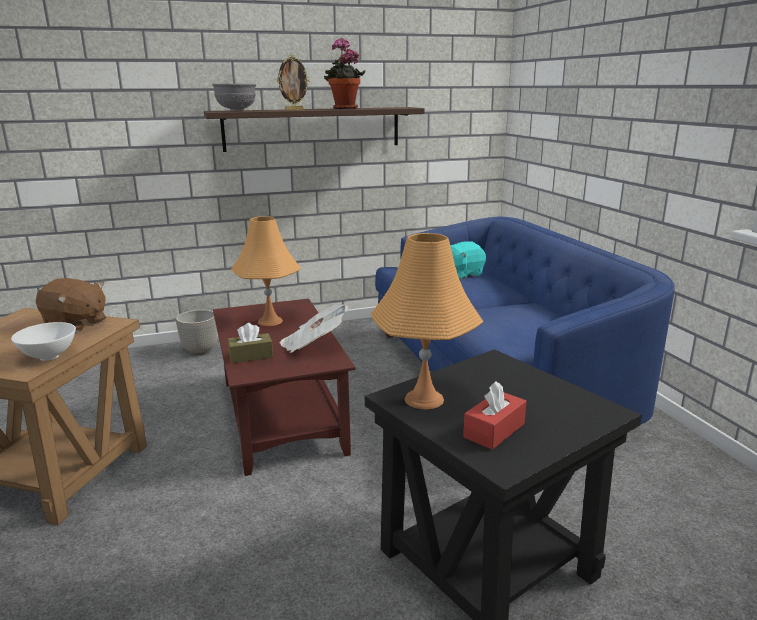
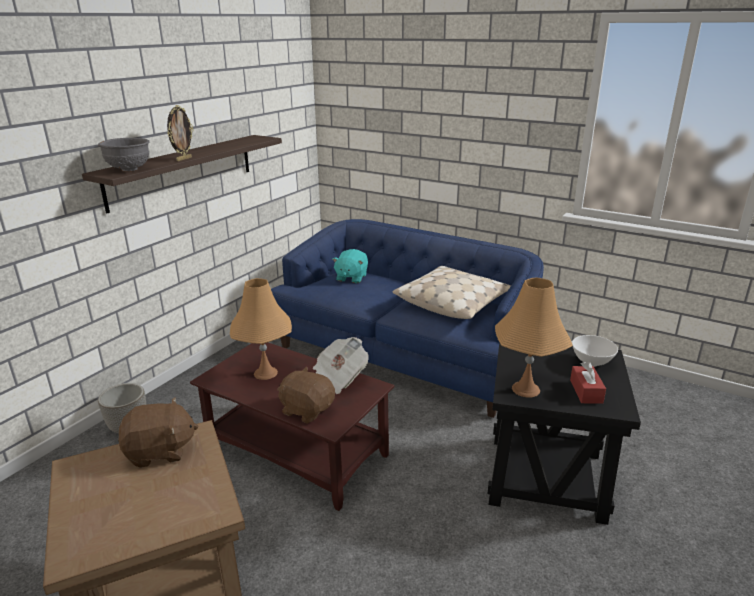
camera: 40 degrees left, 5 degrees up
white bowl [11,322,76,361] -> white bowl moved to [572,335,618,367]
brown tissue box [228,323,273,363] -> brown plush toy [277,367,335,424]
potted plant [324,38,365,109] -> none
none -> beige pillow [393,266,511,319]

